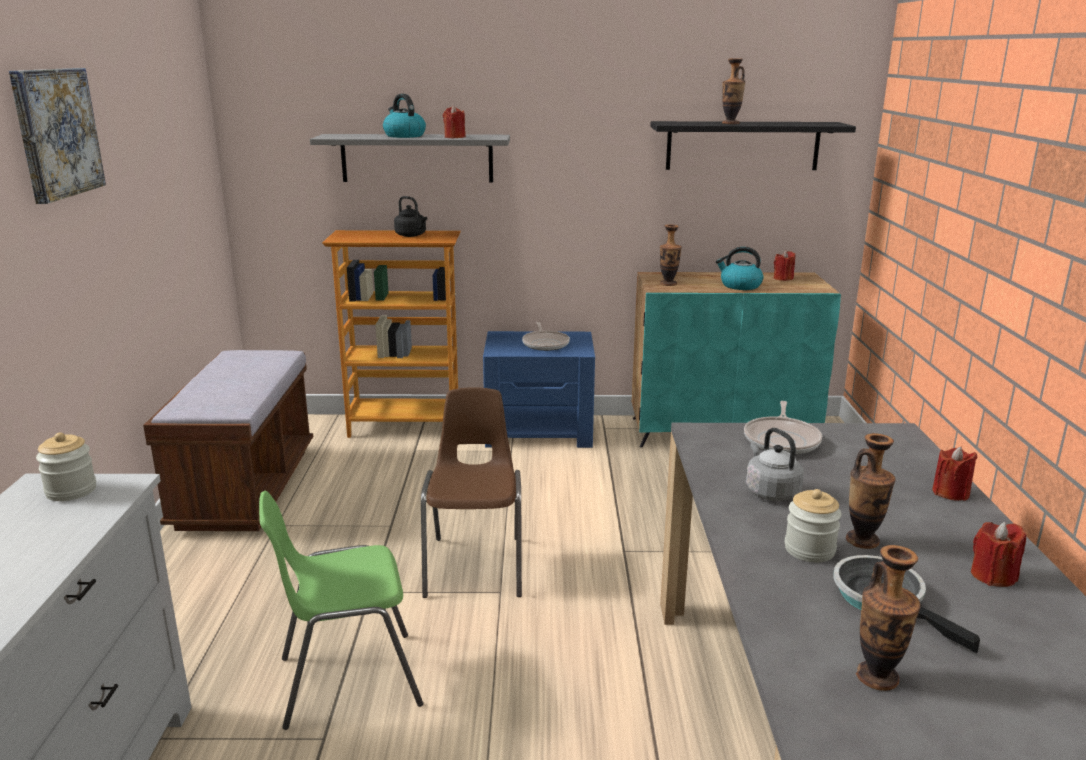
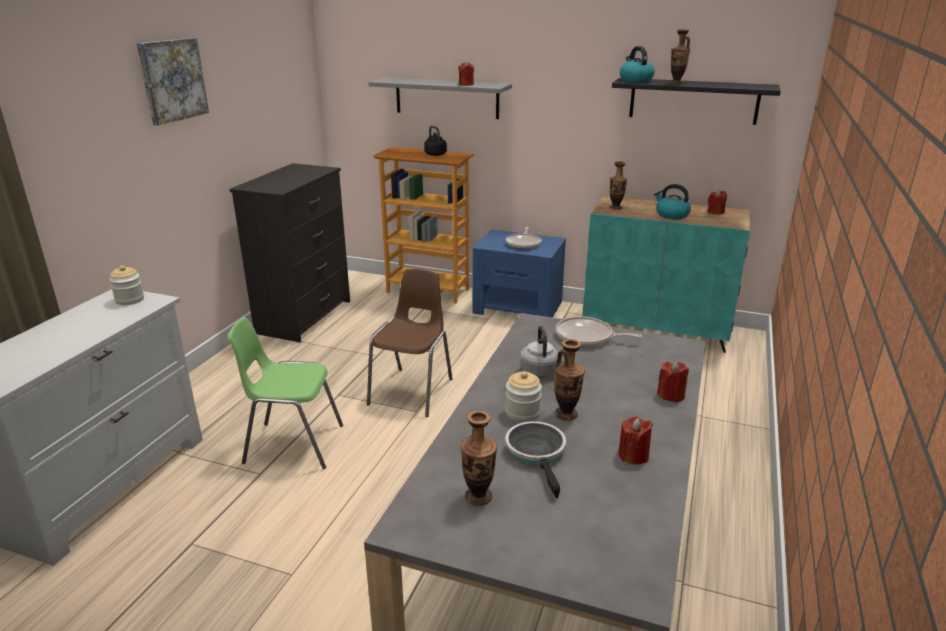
camera: 20 degrees right, 5 degrees up
brown bench [143,350,313,531] -> black dresser [229,163,350,342]
kettle [383,94,426,138] -> kettle moved to [620,46,655,82]
frying pan [744,401,822,455] -> frying pan turned 75 degrees clockwise [556,316,642,347]

